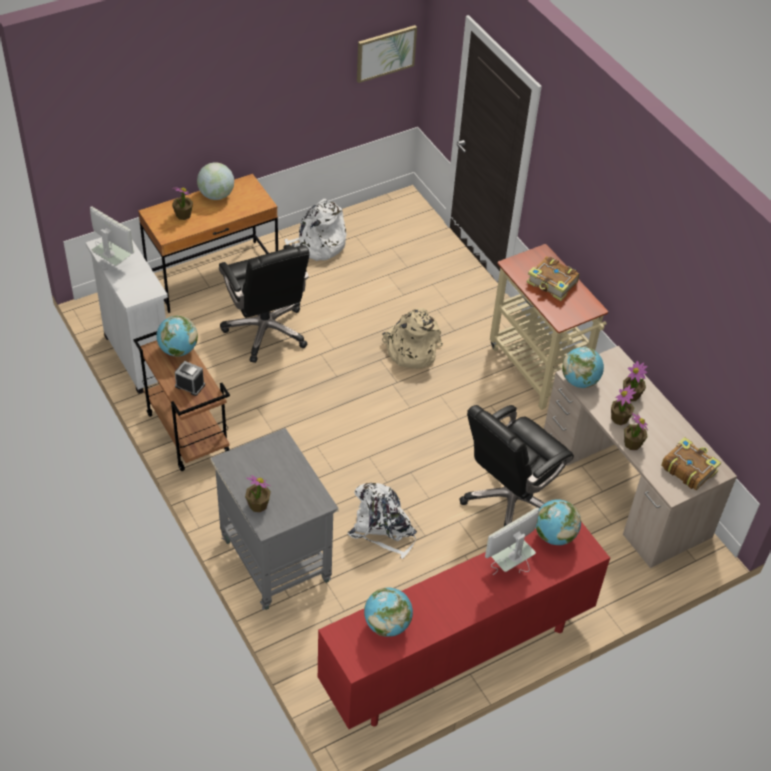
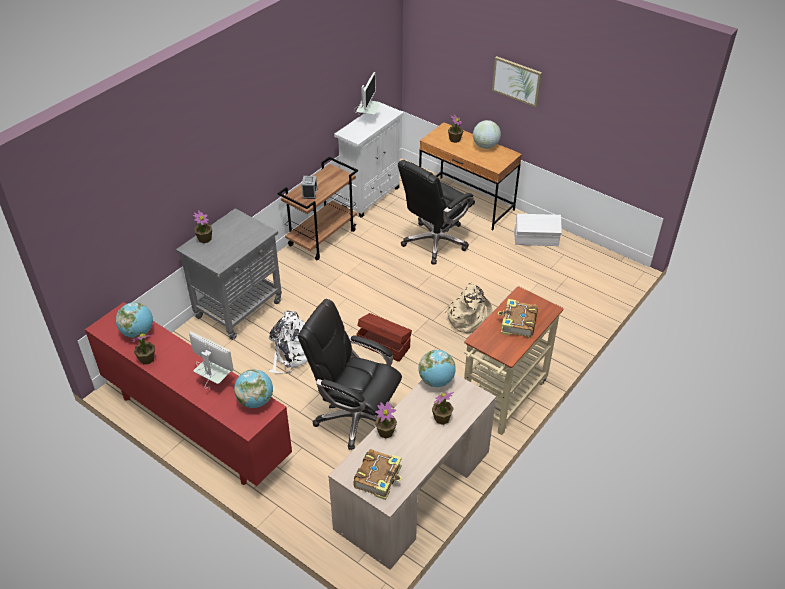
camera: 70 degrees right, 5 degrees down
globe [156,316,198,357] -> none
white backpack [284,199,347,261] -> white storage box [514,214,562,246]
picture [357,25,417,83] -> picture moved to [492,56,542,107]
potted plant [611,385,636,425] -> potted plant moved to [132,334,155,364]
none -> brown storage box [356,313,412,362]

